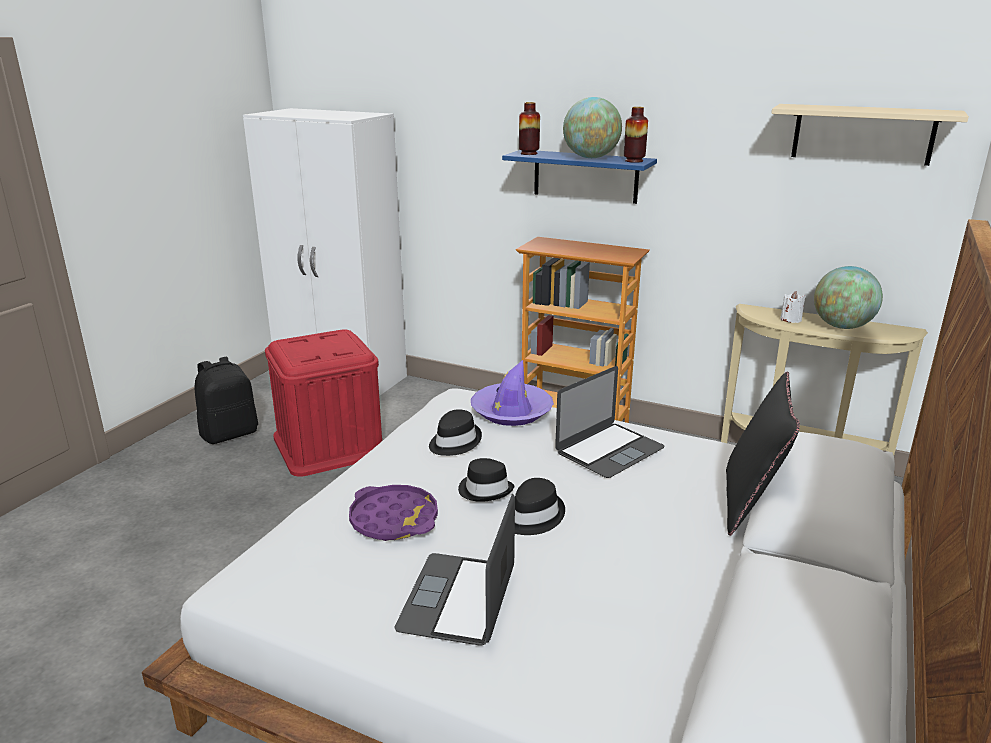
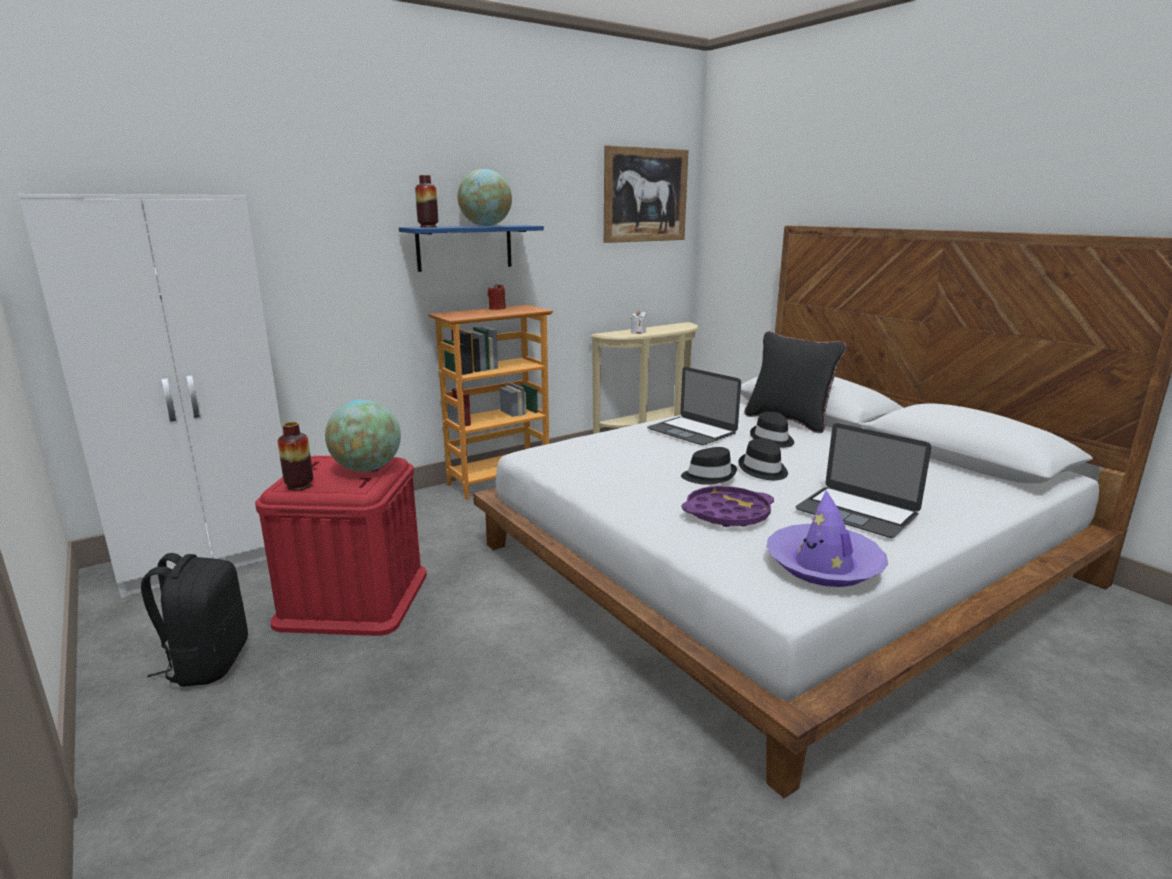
camera: 60 degrees left, 5 degrees down
black hat [429,409,482,456] -> black hat moved to [750,412,794,448]
purple hat [471,360,554,426] -> purple hat moved to [767,490,888,587]
laptop [555,366,665,478] -> laptop turned 150 degrees clockwise [647,367,741,445]
vase [624,107,648,163] -> vase moved to [278,422,313,491]
beige shelf [771,104,969,166] -> picture [604,145,689,243]
globe [814,266,883,329] -> globe moved to [325,400,401,472]
none -> red candle [488,283,506,310]

